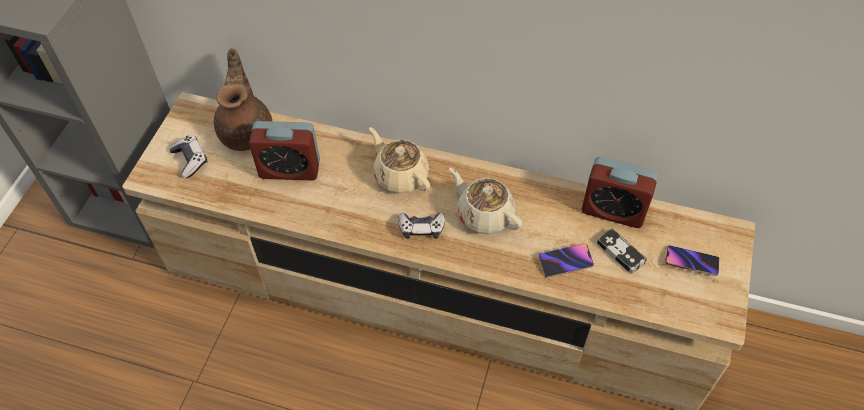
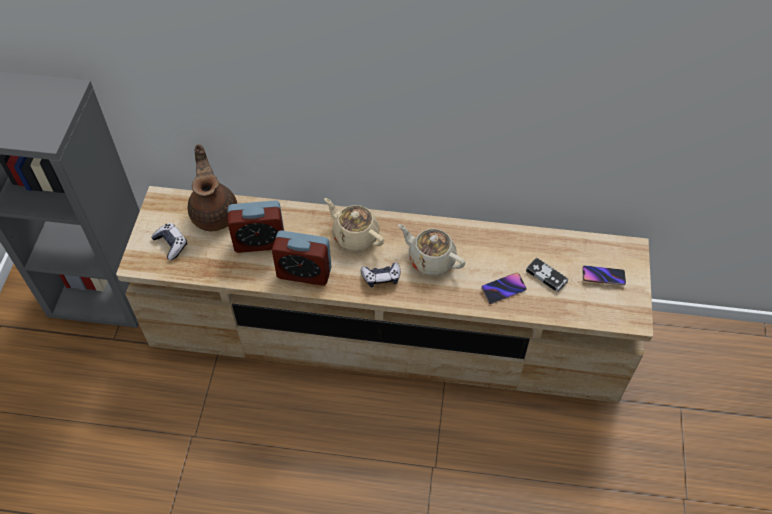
camera: 10 degrees left, 0 degrees up
alarm clock [582,157,658,228] -> alarm clock moved to [272,230,331,286]

